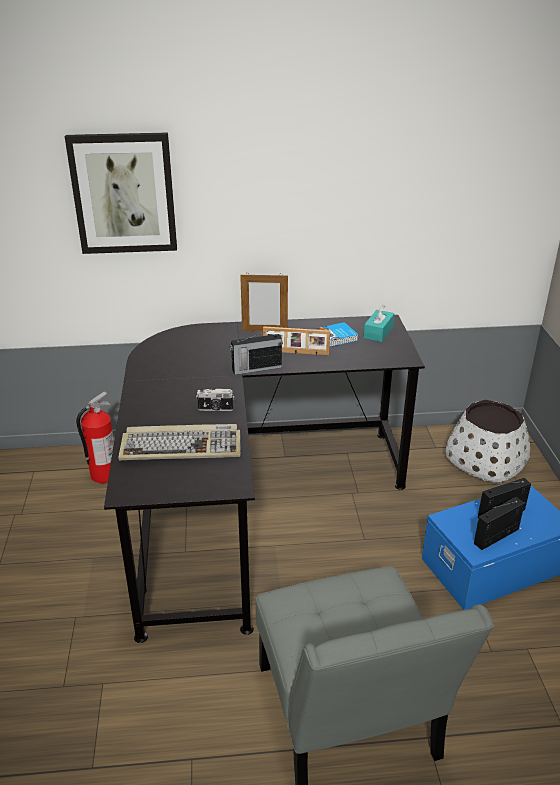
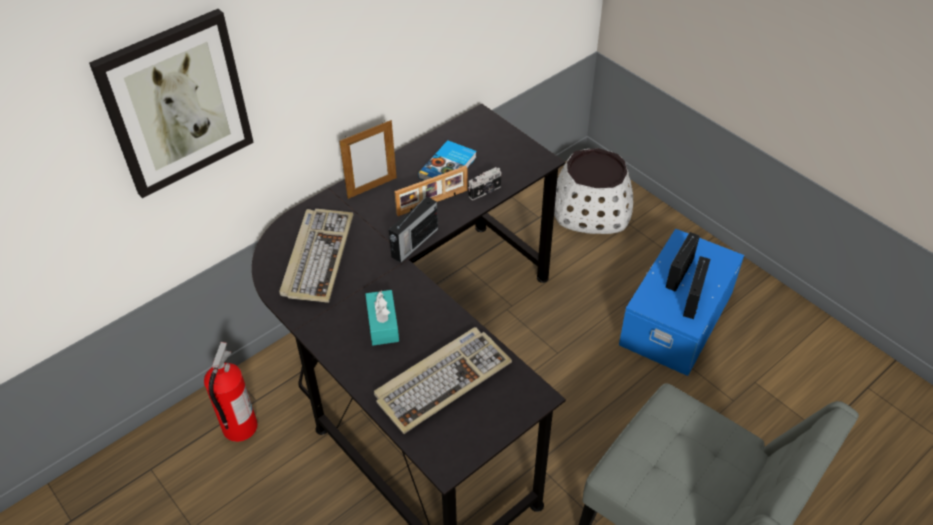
camera: 35 degrees left, 15 degrees up
camera [196,388,234,411] -> camera moved to [468,167,502,200]
turquoise tissue box [363,304,395,342] -> turquoise tissue box moved to [365,290,399,345]
none -> keyboard [279,209,353,303]

